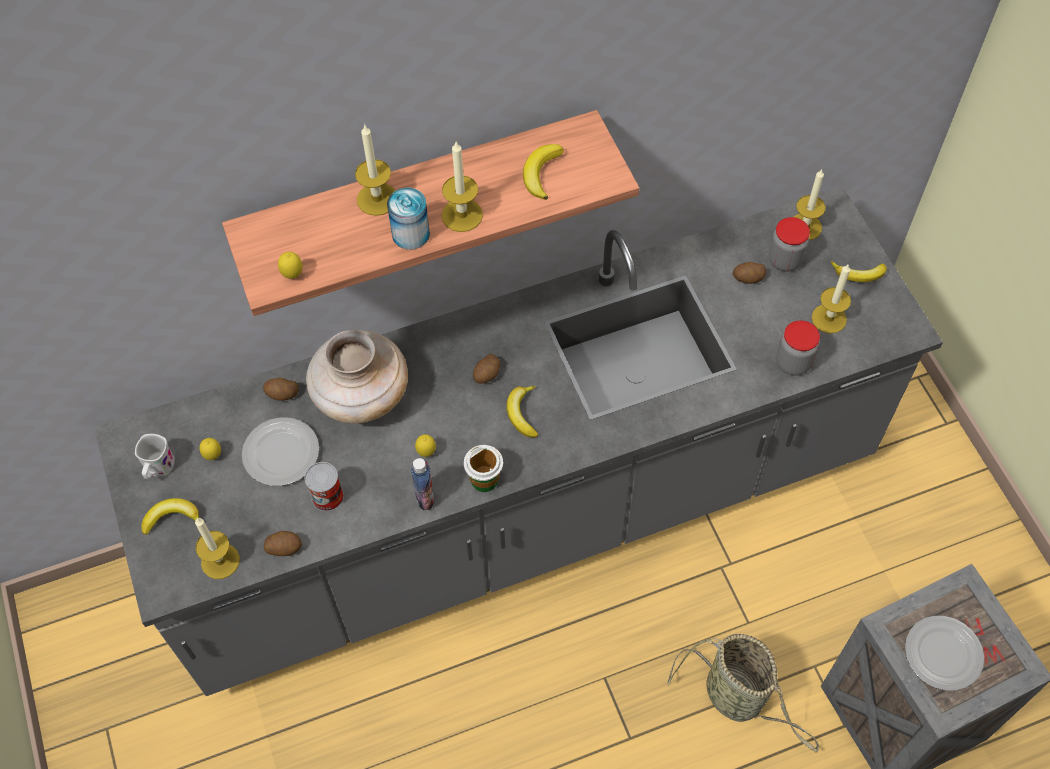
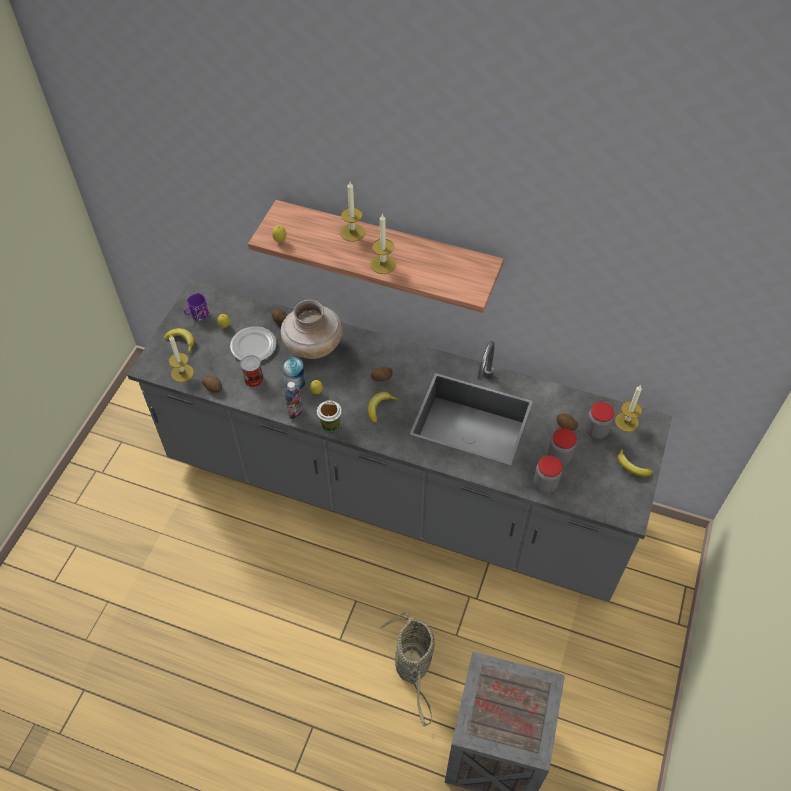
camera: 40 degrees right, 5 degrees down
white mug [135,434,175,479] -> purple mug [184,293,209,321]
can [387,188,430,250] -> can moved to [282,357,306,390]
banana [523,144,564,200] -> none
candle [812,264,851,334] -> none
plate [905,616,984,691] -> none
none -> jar [548,428,577,465]

